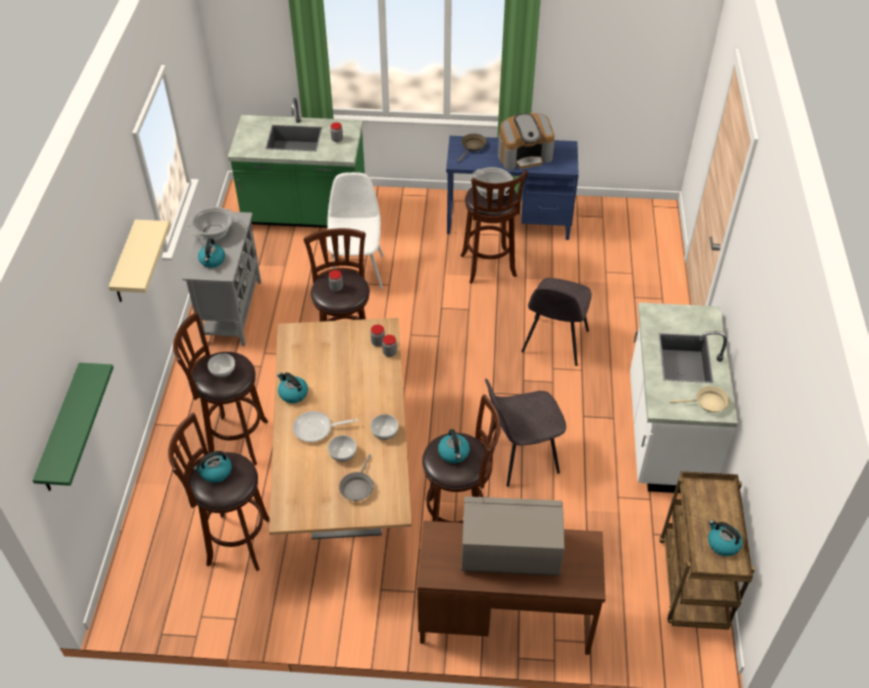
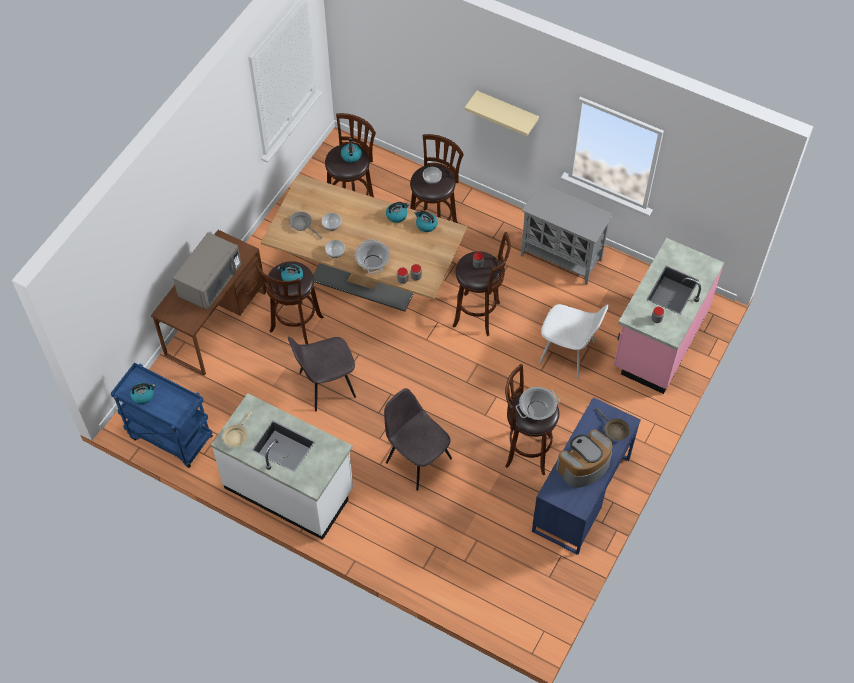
camera: 115 degrees right, 10 degrees up
green shelf [33,363,114,491] -> none
cooking pot [187,207,237,240] -> cooking pot moved to [355,239,390,274]
kettle [198,238,225,268] -> kettle moved to [415,211,438,232]
green counter [228,98,365,228] -> pink counter [614,238,724,394]
frying pan [293,411,358,442] -> none
grey chair [485,378,566,487] -> grey chair turned 120 degrees counterclockwise [288,337,356,411]
coffee machine [498,113,555,170] -> coffee machine turned 45 degrees clockwise [556,430,613,488]
brown cart [659,471,755,630] -> blue cart [111,362,213,468]

